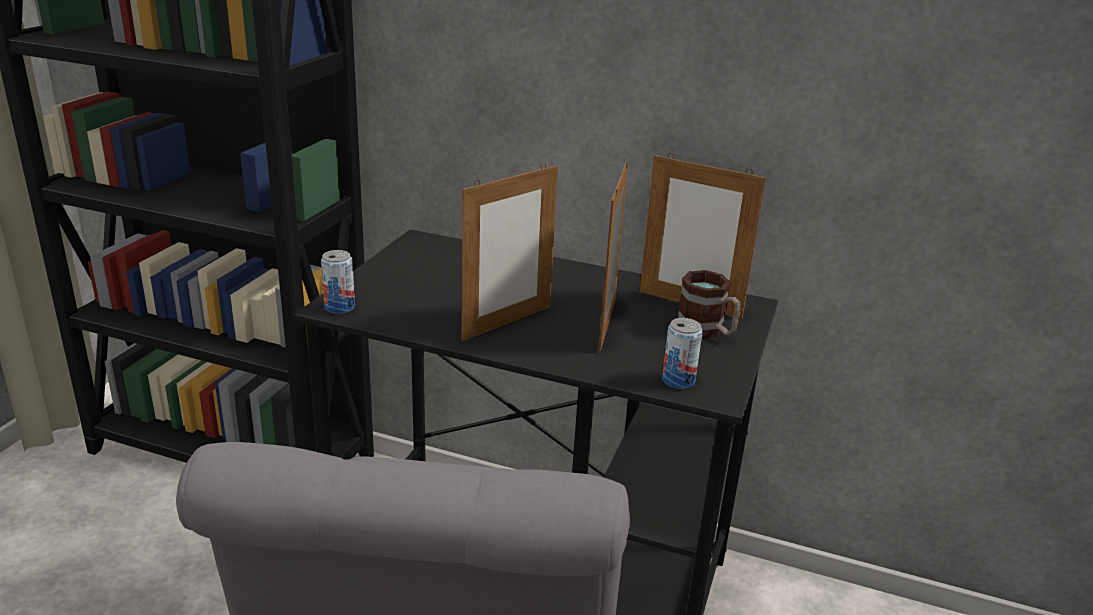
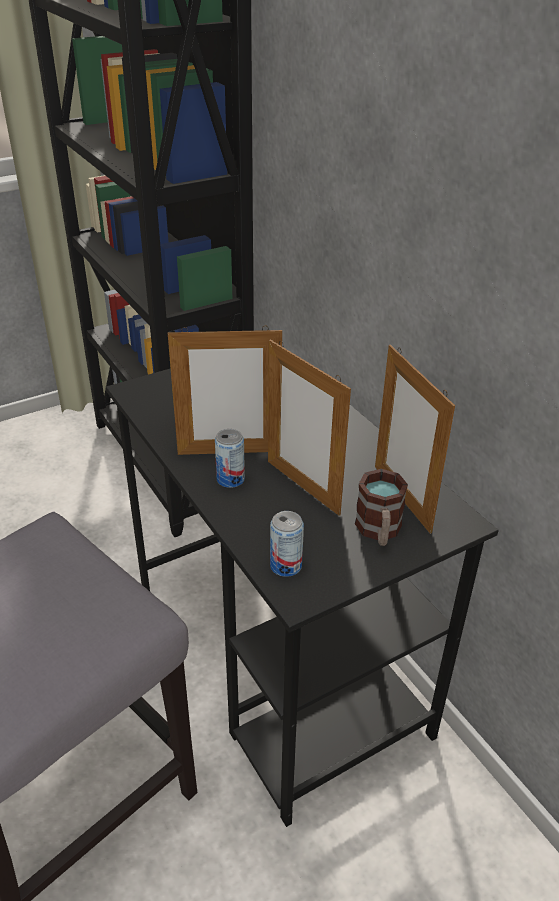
camera: 40 degrees right, 10 degrees up
can [321,250,355,314] -> can moved to [215,429,245,488]
picture frame [598,161,628,352] -> picture frame turned 90 degrees counterclockwise [268,340,351,516]

